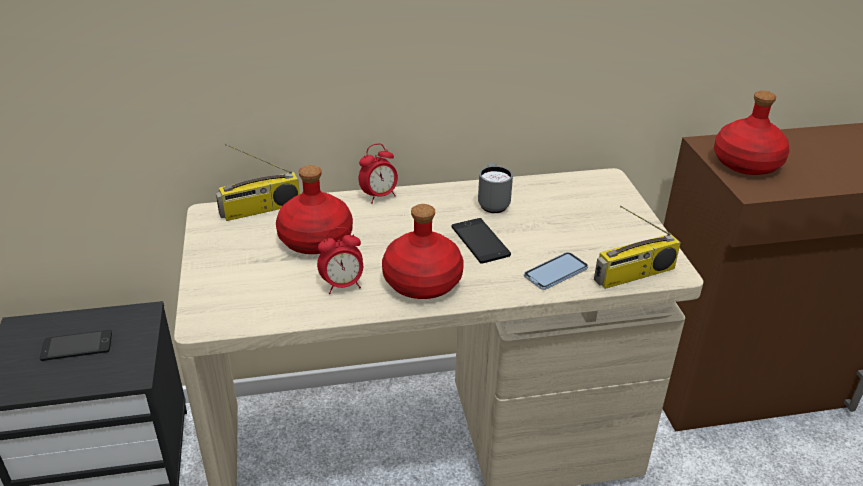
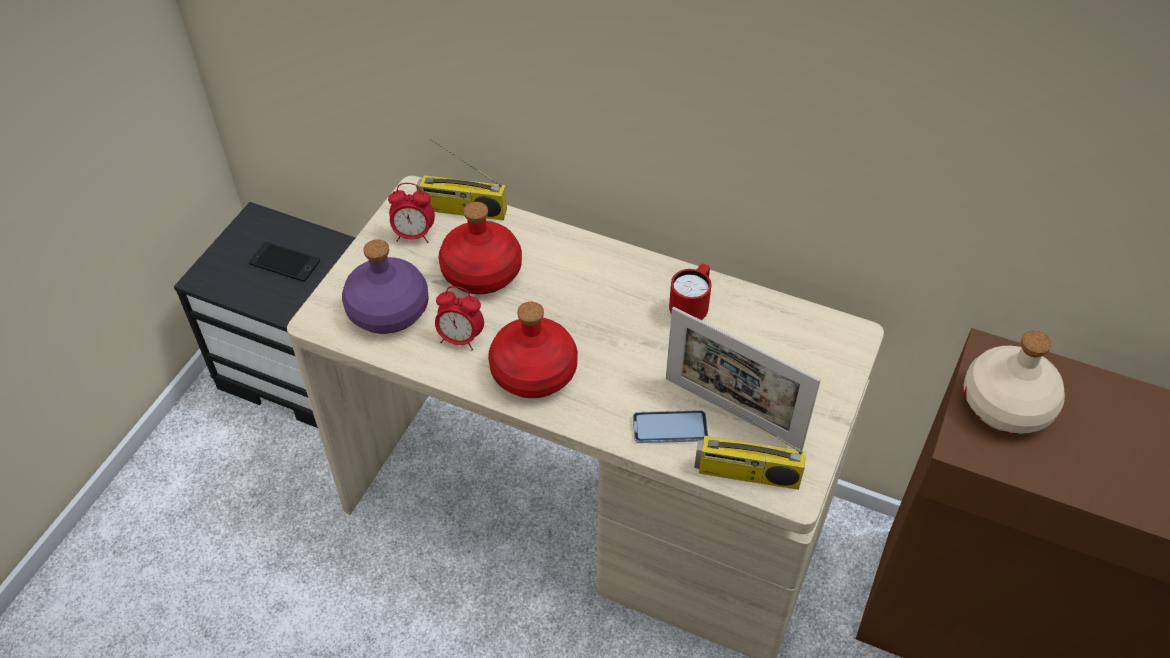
camera: 35 degrees right, 15 degrees up
alarm clock [359,143,398,203] -> alarm clock moved to [388,183,435,243]
phone [452,218,511,264] -> none
grey mug [478,163,513,213] -> red mug [669,264,711,320]
red bottle [714,91,790,175] -> beige bottle [964,331,1065,434]
none -> purple bottle [342,239,429,334]
none -> picture frame [666,307,821,450]

